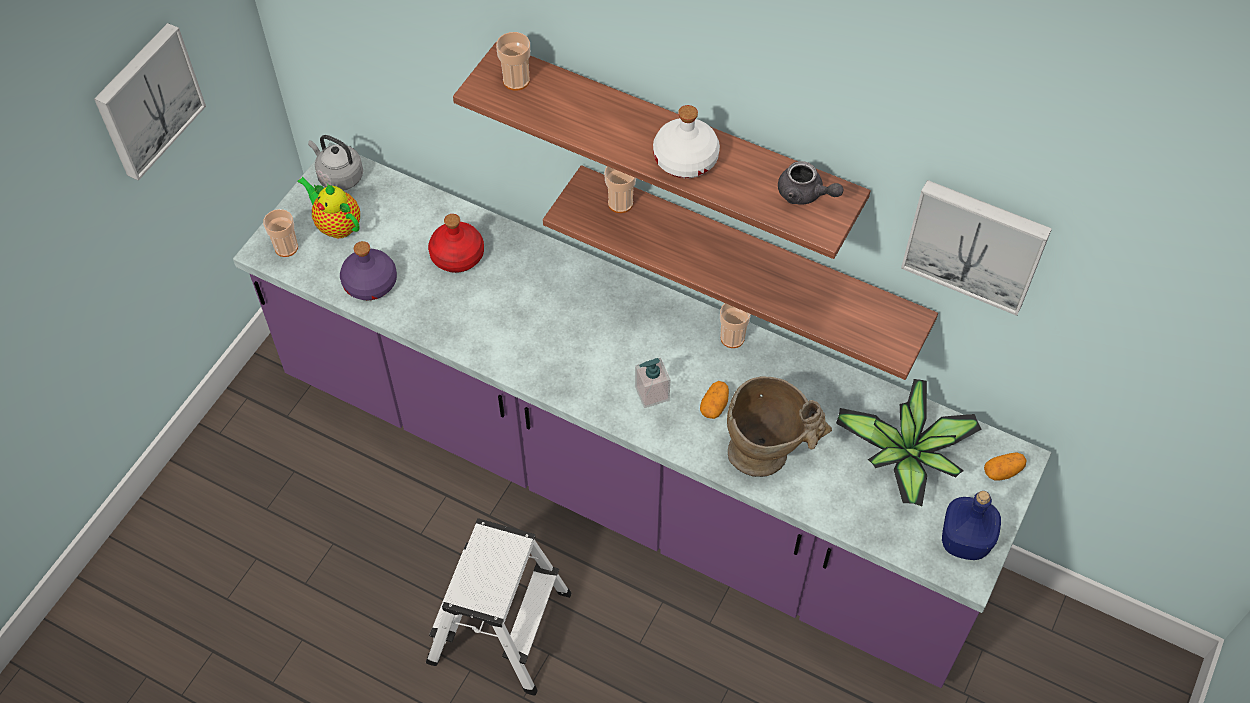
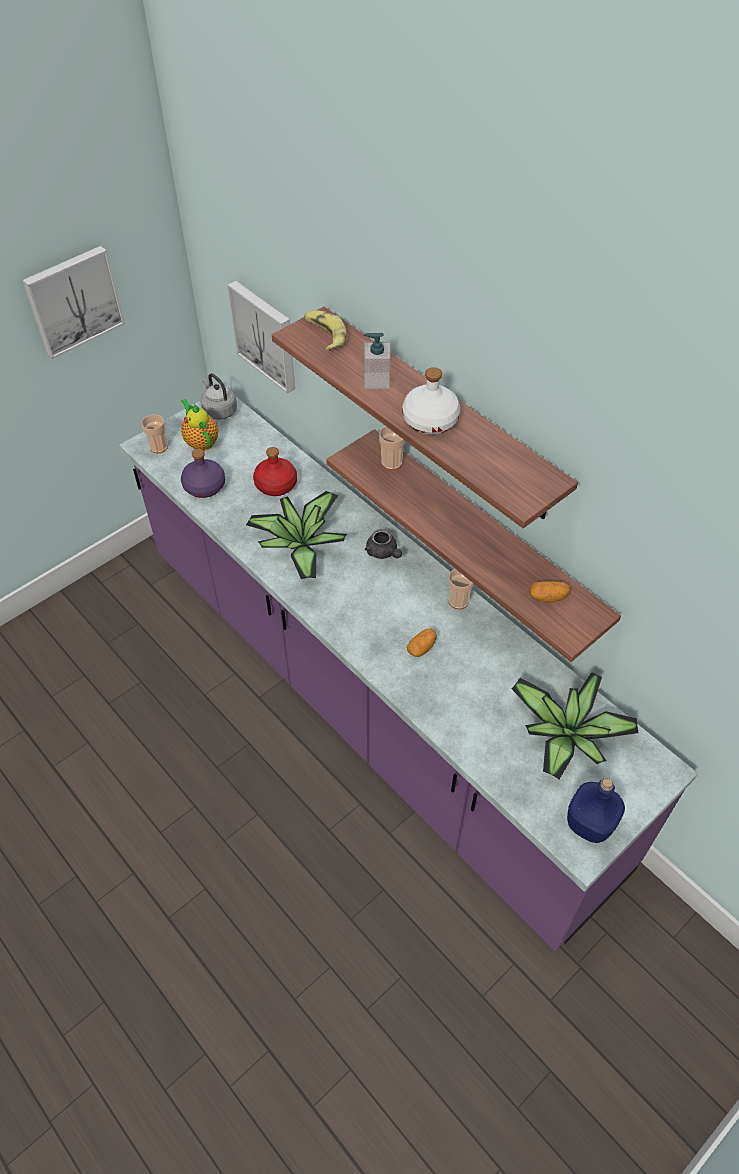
camera: 20 degrees right, 5 degrees down
white step ladder [426,518,571,696] -> none
cup [496,32,530,90] -> banana [304,310,347,351]
soap dispenser [635,358,671,408] -> soap dispenser moved to [363,333,391,389]
beige vase [727,377,832,477] -> none
grey teapot [778,161,844,205] -> grey teapot moved to [365,529,402,559]
picture [901,180,1052,316] -> picture moved to [227,281,295,393]
potato [984,452,1026,481] -> potato moved to [529,581,571,603]
none -> potted plant [246,491,347,579]

